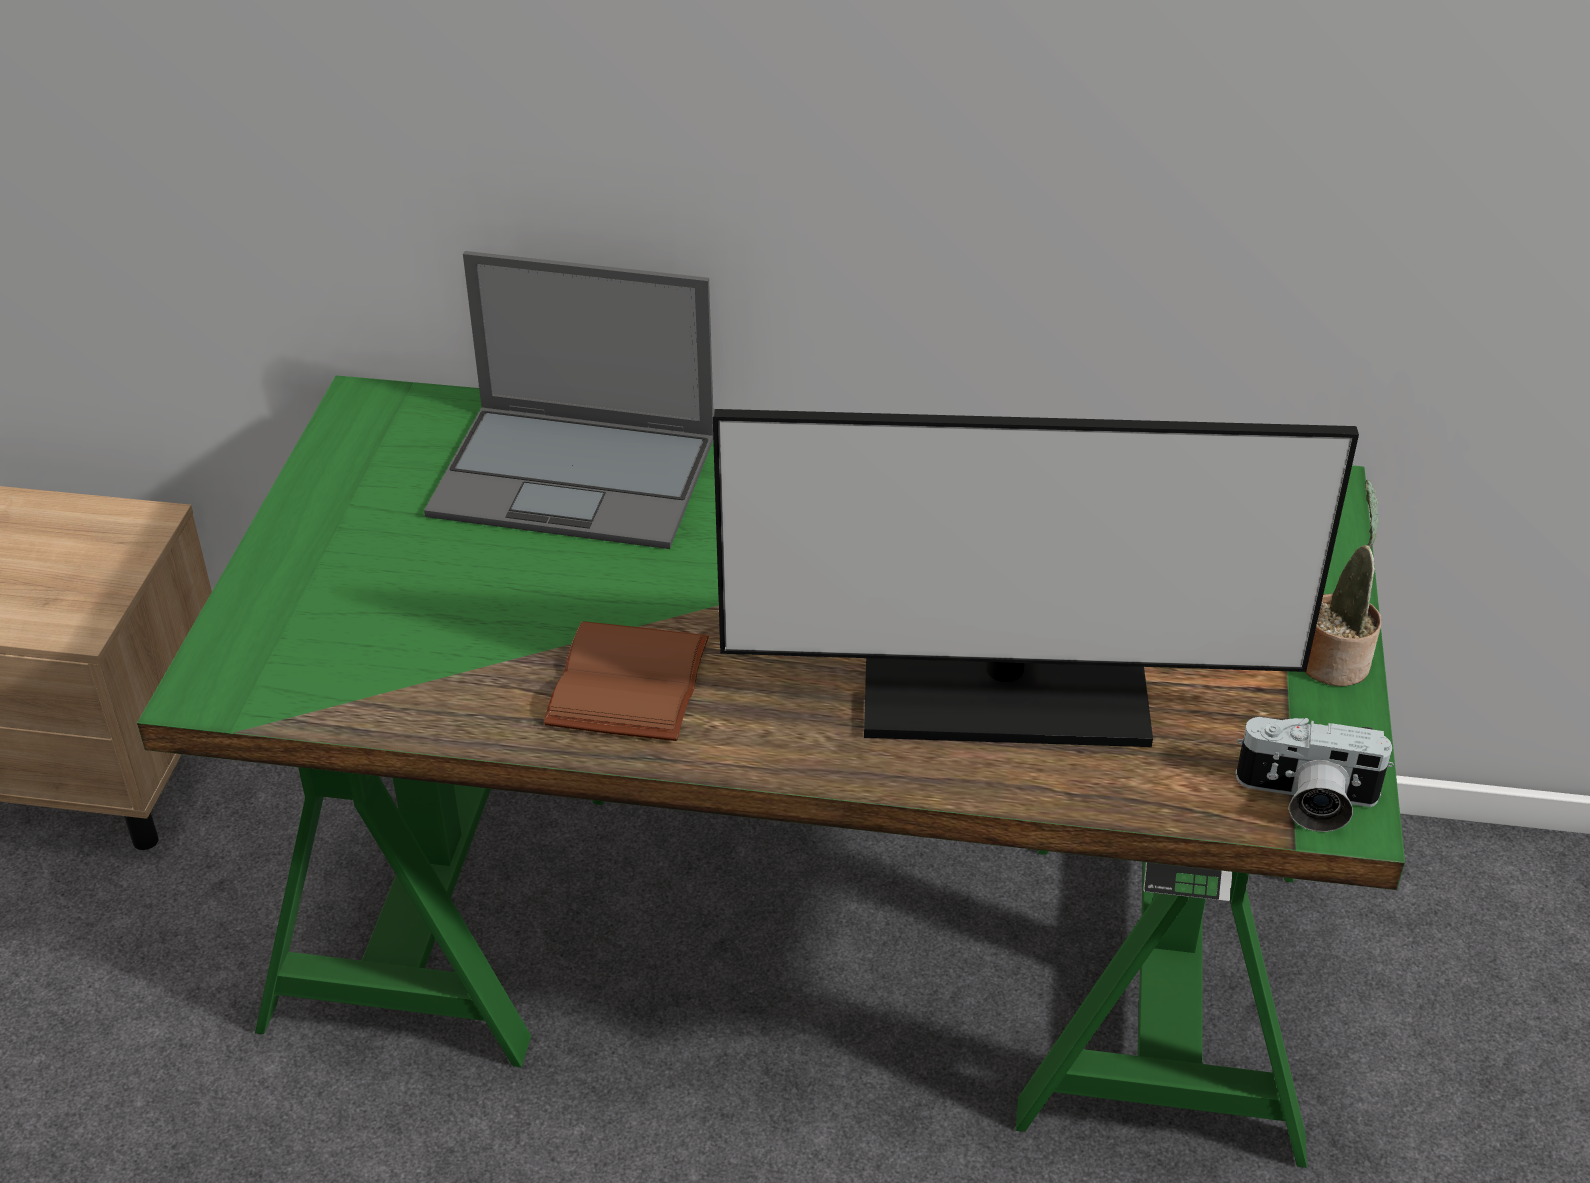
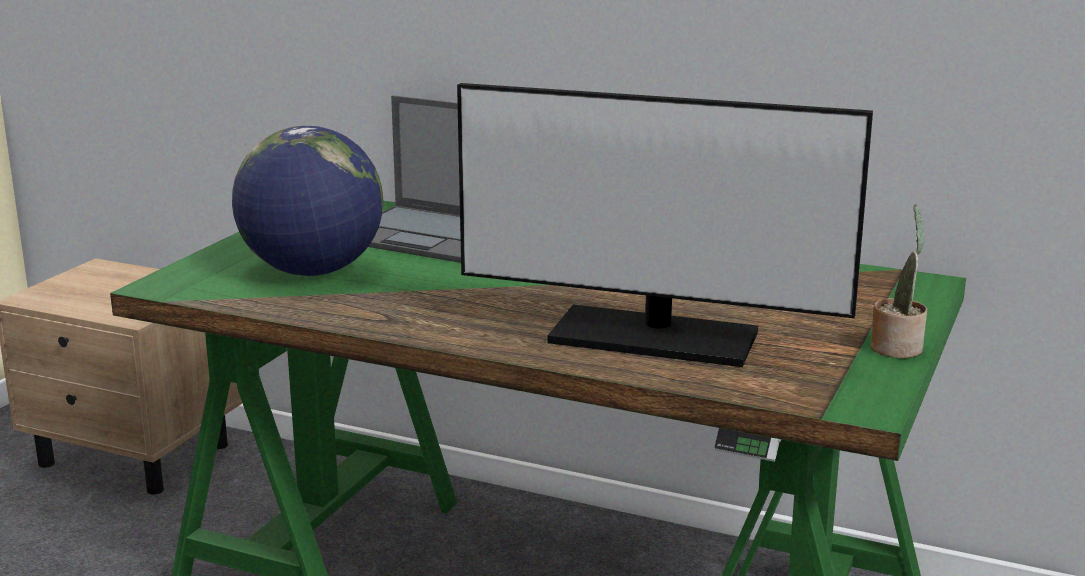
camera: 15 degrees right, 20 degrees down
brown book [543,621,709,741] -> none
camera [1235,717,1394,832] -> none
none -> globe [232,126,384,276]

